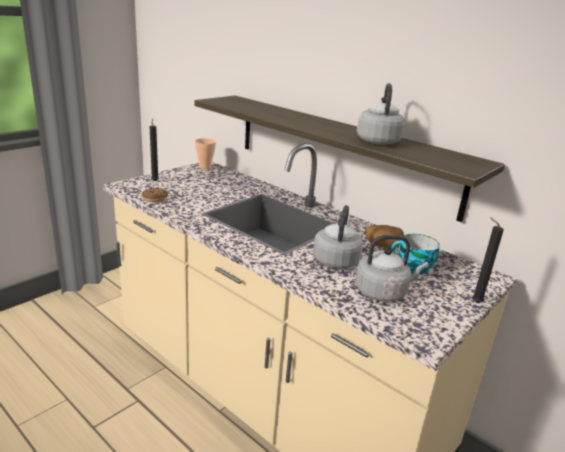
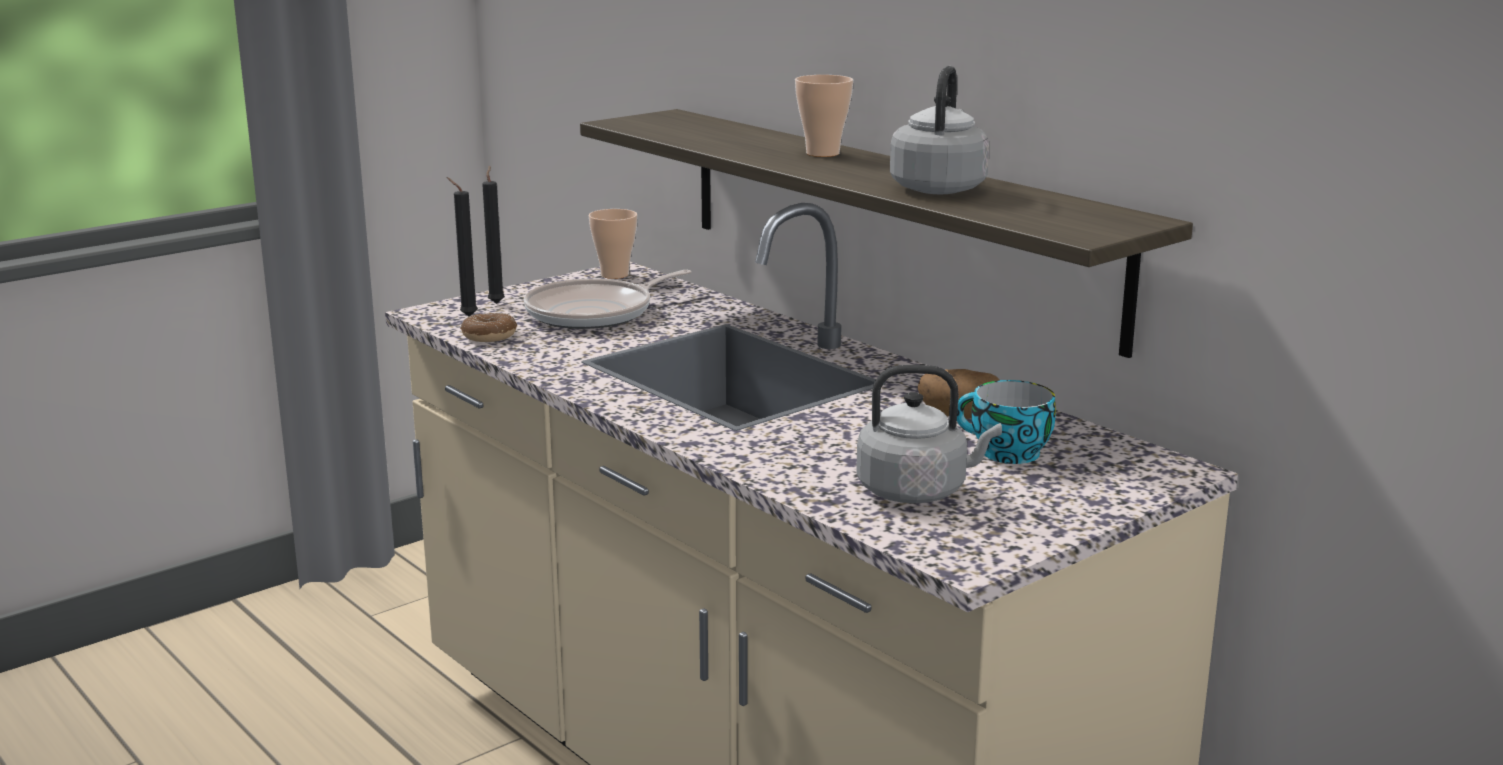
camera: 10 degrees right, 5 degrees down
grey kettle [313,205,363,269] -> none
black candle [472,217,504,303] -> black candle moved to [447,177,478,317]
none -> frying pan [524,270,692,329]
none -> cup [795,75,853,157]

